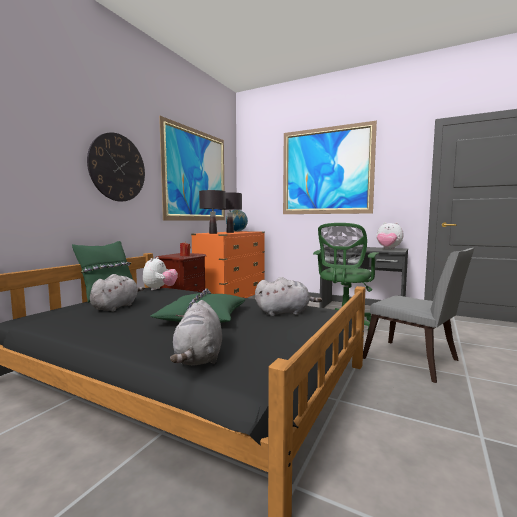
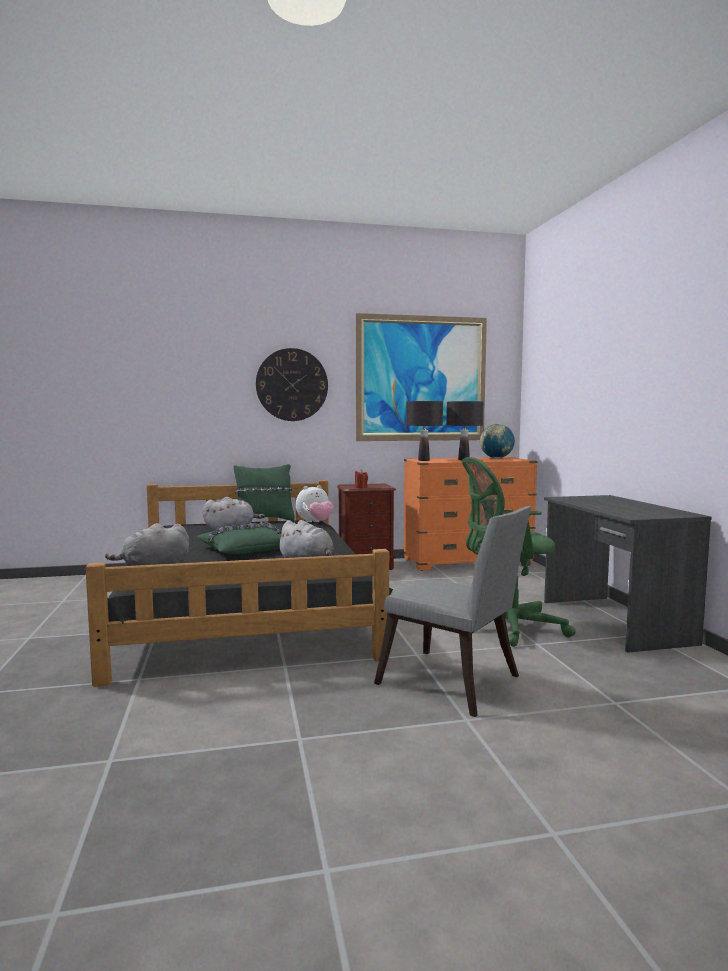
camera: 50 degrees right, 0 degrees up
picture [283,120,377,214] -> none
grey chair [363,248,474,383] -> grey chair turned 60 degrees counterclockwise [374,506,531,717]
plush toy [376,222,404,249] -> none

